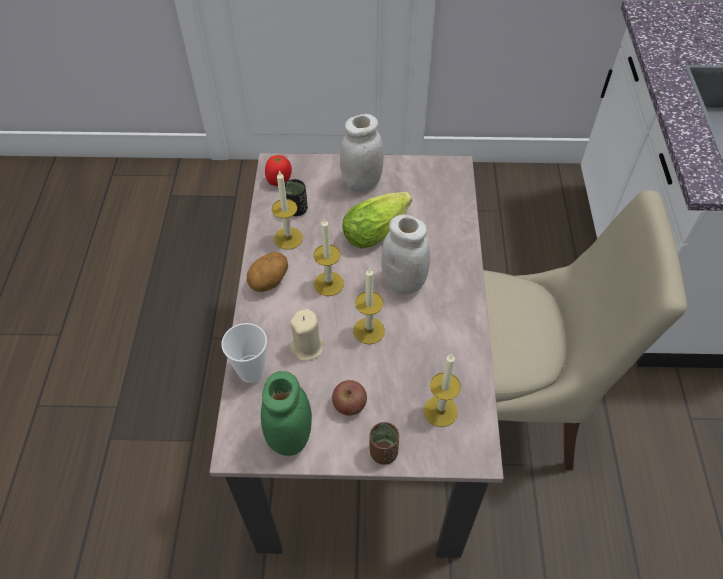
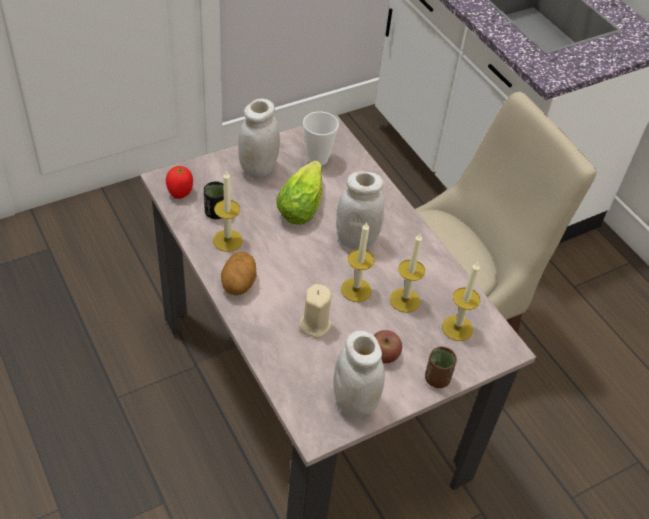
camera: 35 degrees left, 5 degrees down
cup [222,323,267,383] -> cup moved to [303,111,339,165]
green jar [261,371,312,456] -> white jar [333,331,385,418]
candle [314,218,344,296] -> candle moved to [390,233,425,313]

